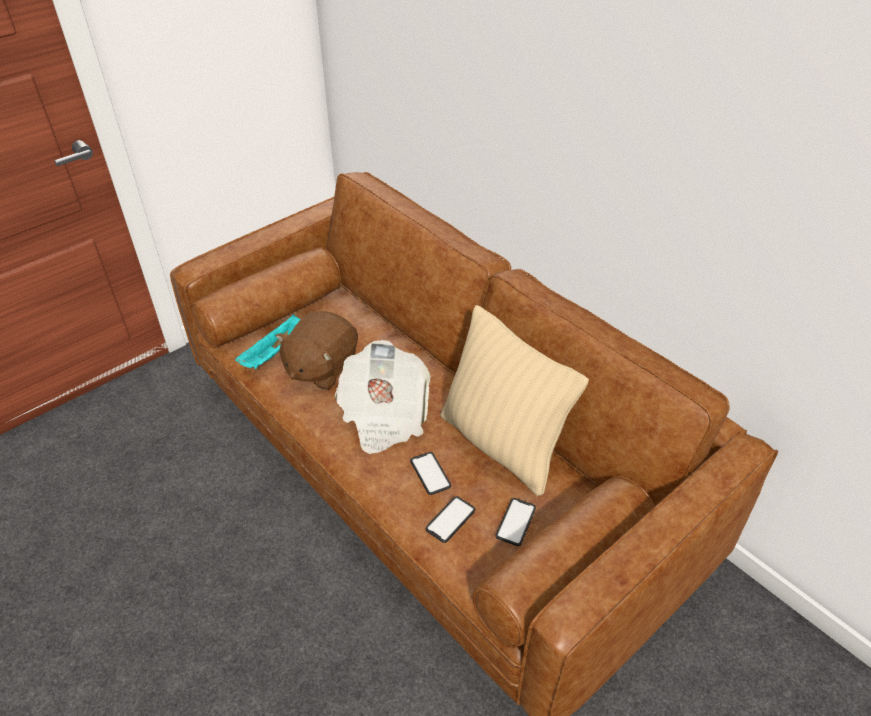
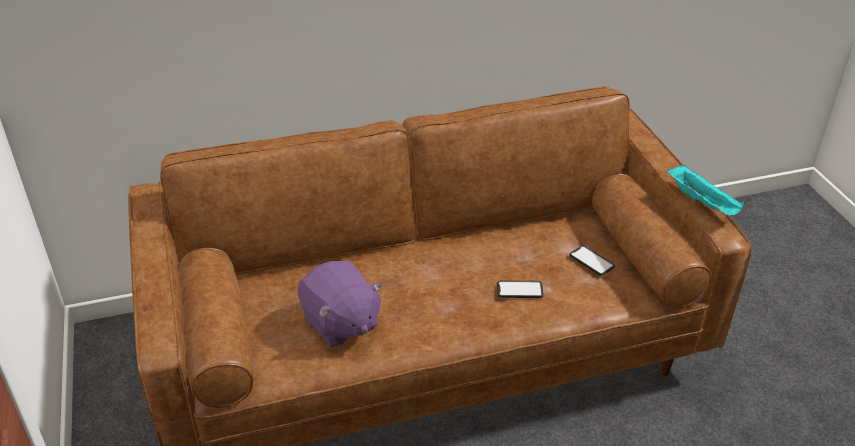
camera: 65 degrees left, 5 degrees down
turquoise tray [235,315,301,369] -> turquoise tray moved to [667,165,744,216]
brown plush toy [275,311,358,390] -> purple plush toy [298,261,383,348]
newspaper [335,340,431,454] -> none
phone [425,496,475,543] -> none
beige pillow [440,305,589,496] -> none

